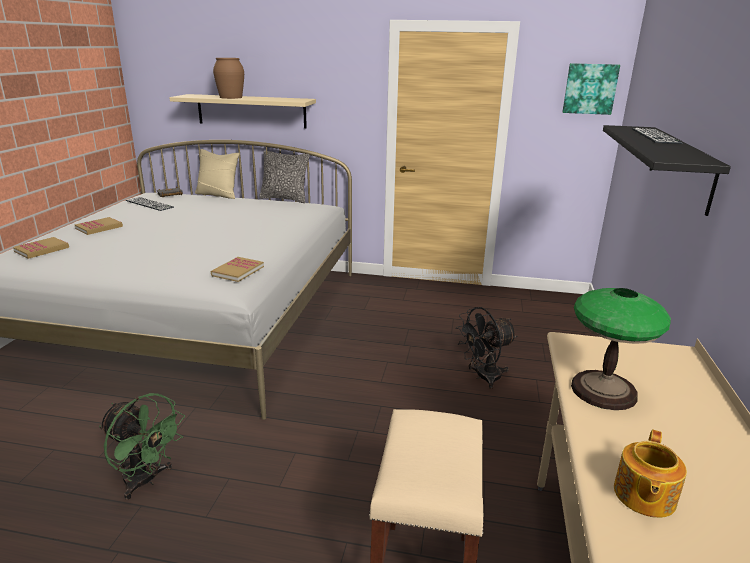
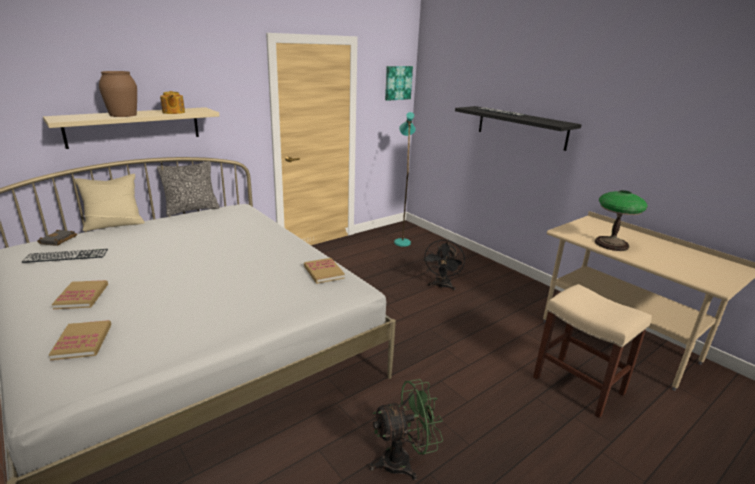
camera: 50 degrees left, 0 degrees up
teapot [614,430,687,518] -> teapot moved to [160,91,185,114]
none -> turquoise floor lamp [394,112,416,247]

